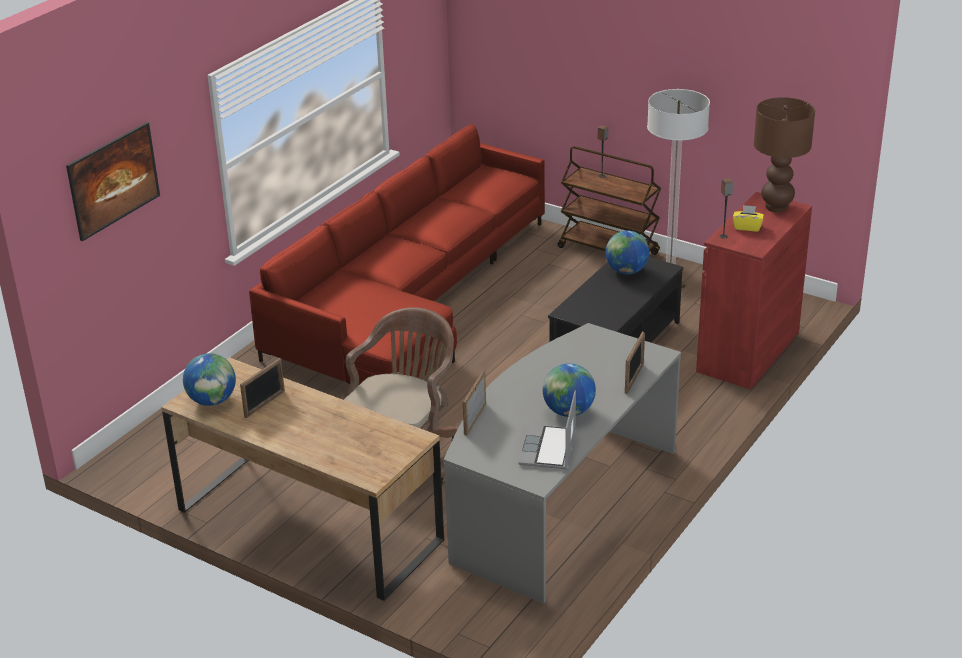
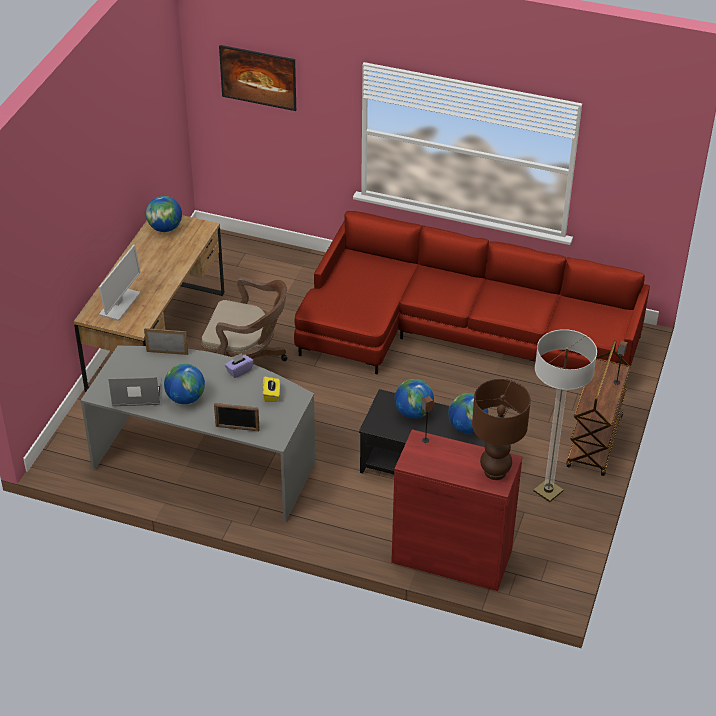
camera: 75 degrees right, 10 degrees up
picture frame [240,358,285,418] -> none
yellow tissue box [733,205,764,231] -> yellow tissue box moved to [263,377,280,402]
none -> monitor [99,245,141,321]
none -> purple tissue box [225,353,254,378]
none -> globe [395,379,434,419]

